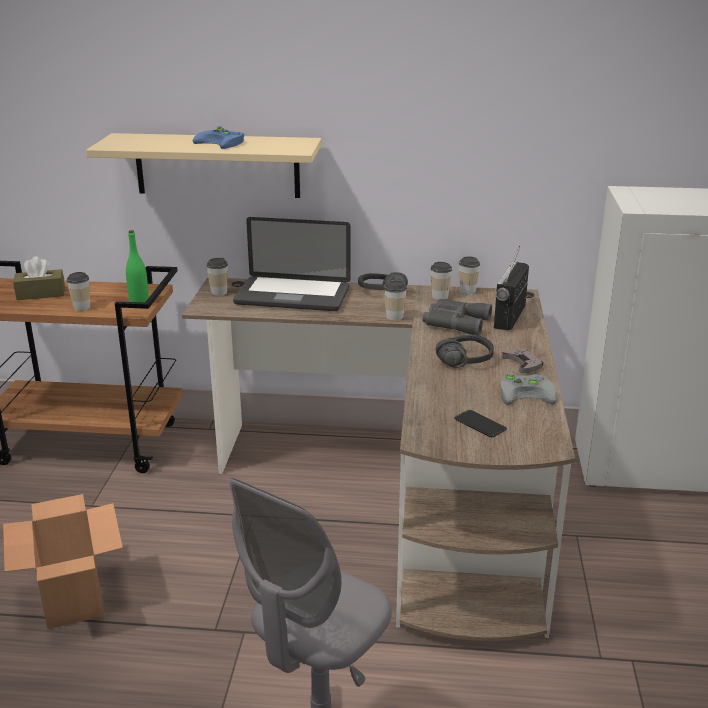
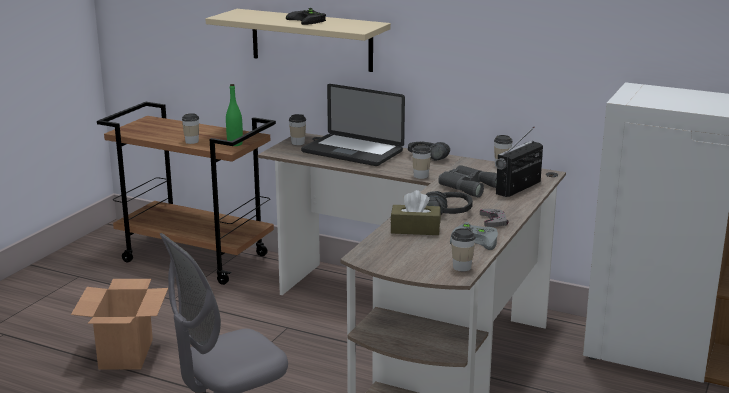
camera: 20 degrees right, 5 degrees down
brown tissue box [13,256,65,300] -> brown tissue box moved to [390,190,441,235]
blue game controller [193,126,244,149] -> black game controller [286,8,326,25]
cup [431,262,452,300] -> cup moved to [451,228,476,271]
phone [454,410,507,437] -> none

